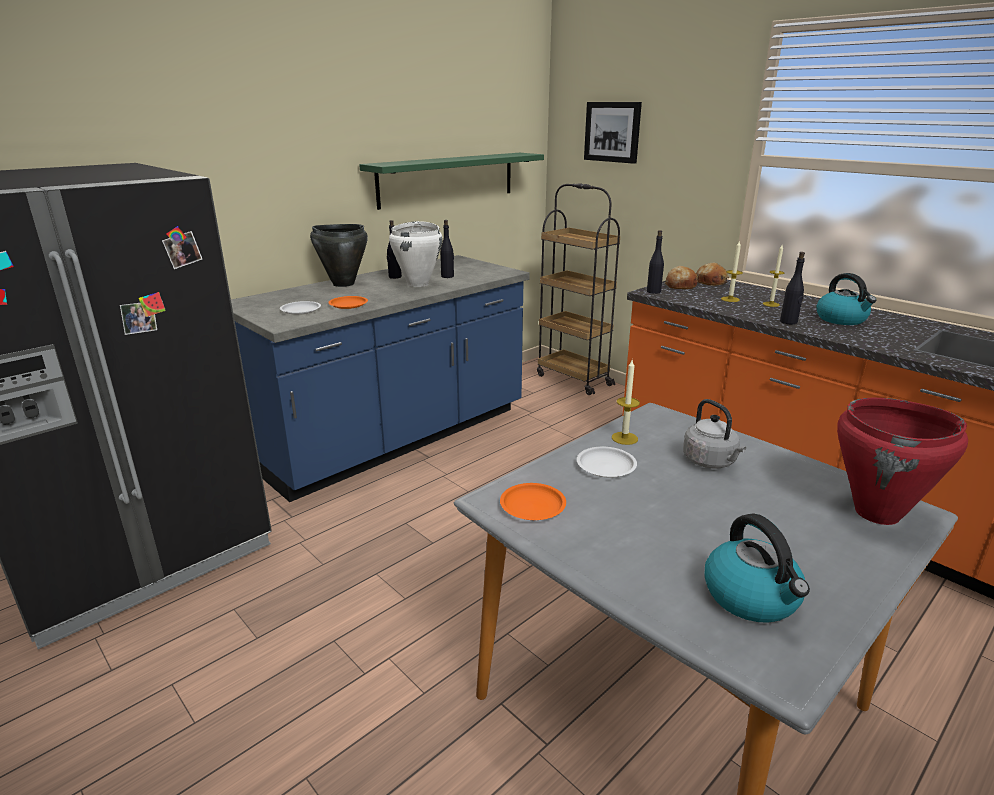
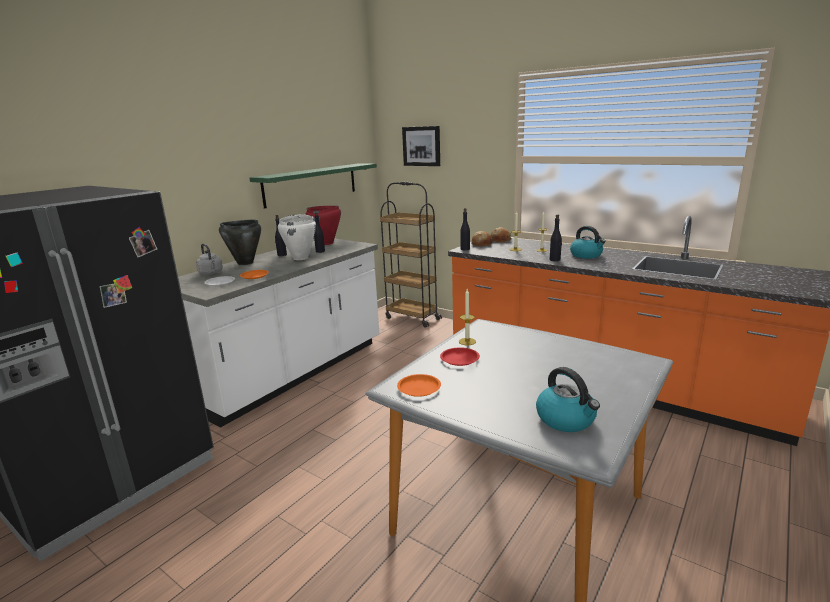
camera: 10 degrees left, 5 degrees down
blue counter [231,255,530,502] -> white counter [178,239,379,428]
white plate [577,447,637,478] -> red plate [440,347,480,366]
grey kettle [683,399,746,469] -> grey kettle moved to [196,244,223,275]
red cooking pot [837,398,968,525] -> red cooking pot moved to [306,206,341,245]

